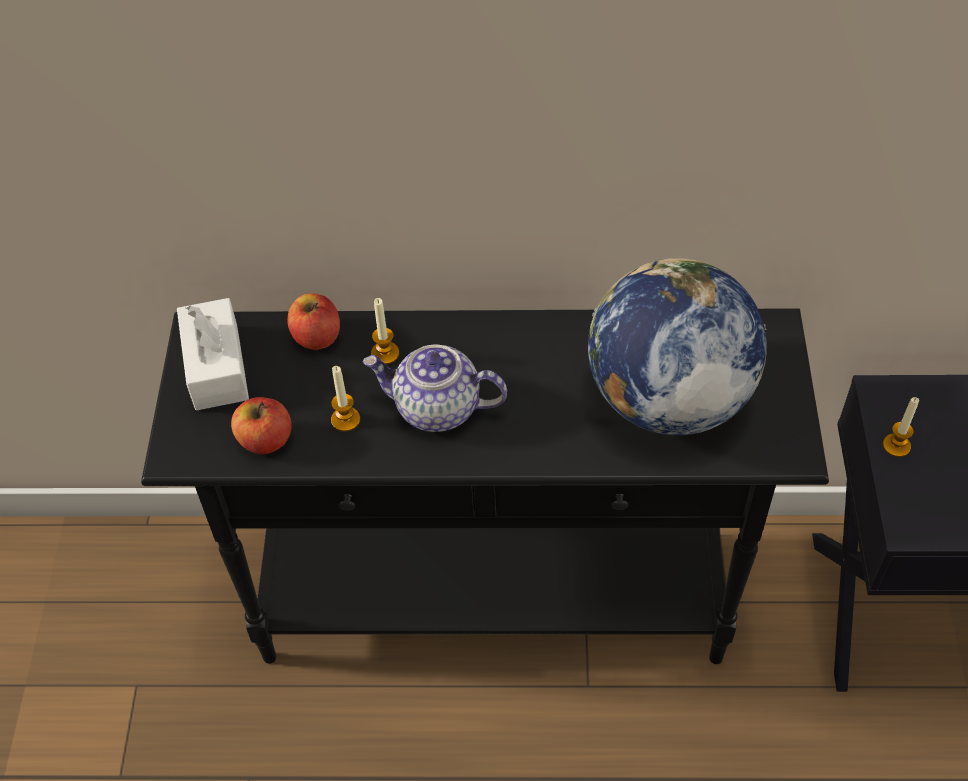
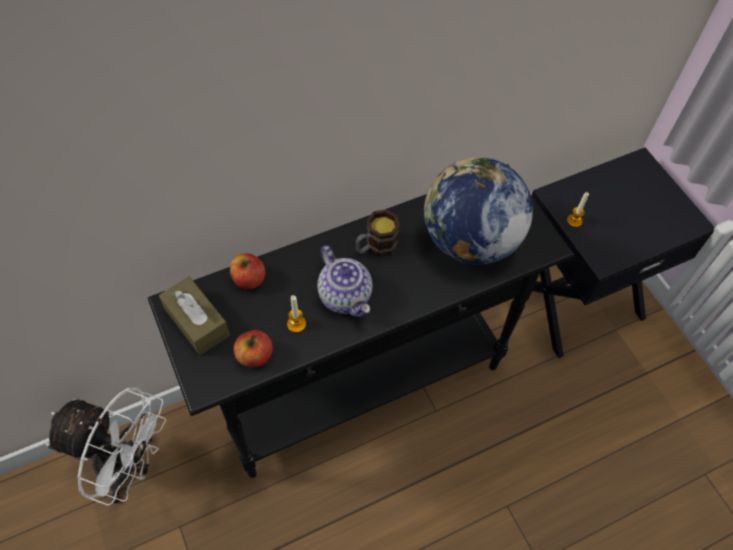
camera: 30 degrees left, 5 degrees up
white tissue box [177,298,249,411] -> brown tissue box [159,277,230,355]
teapot [363,344,507,432] -> teapot turned 105 degrees counterclockwise [317,246,373,317]
candle [371,298,399,365] -> none
none -> white fan [46,387,166,506]
none -> mug [356,209,400,257]

